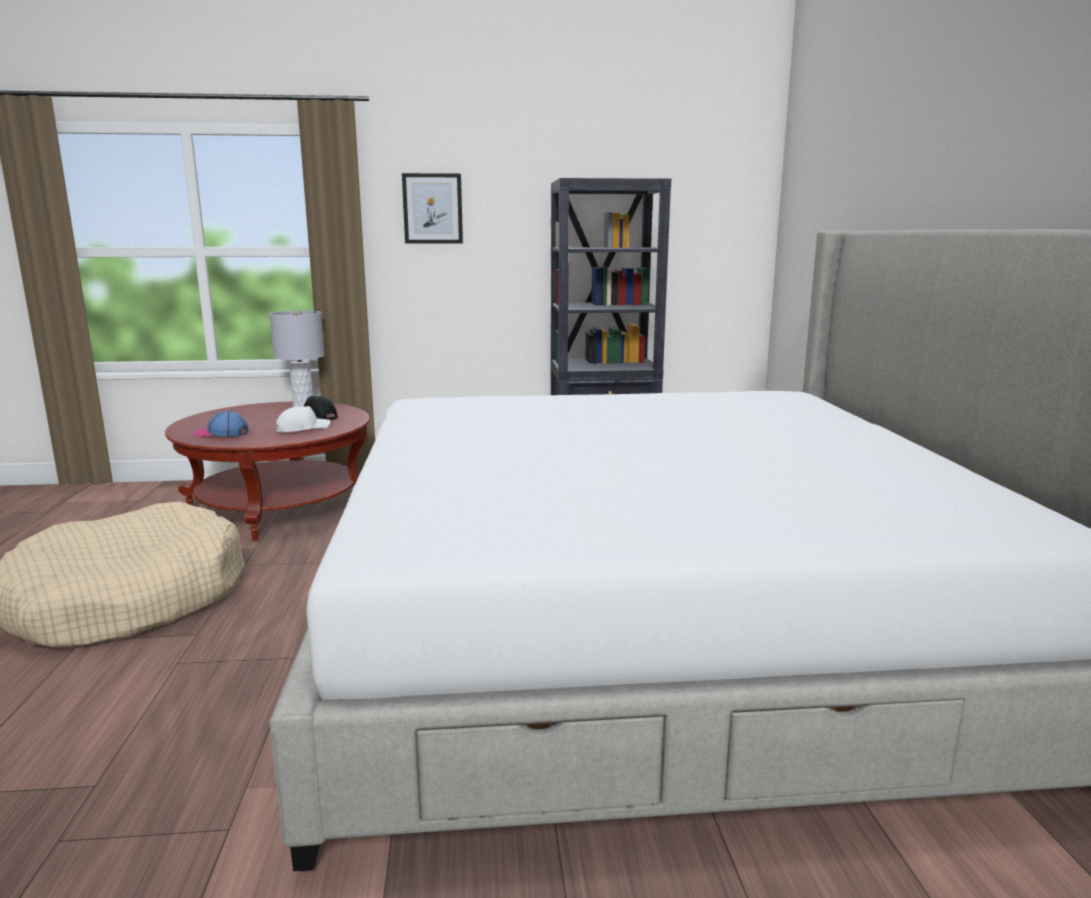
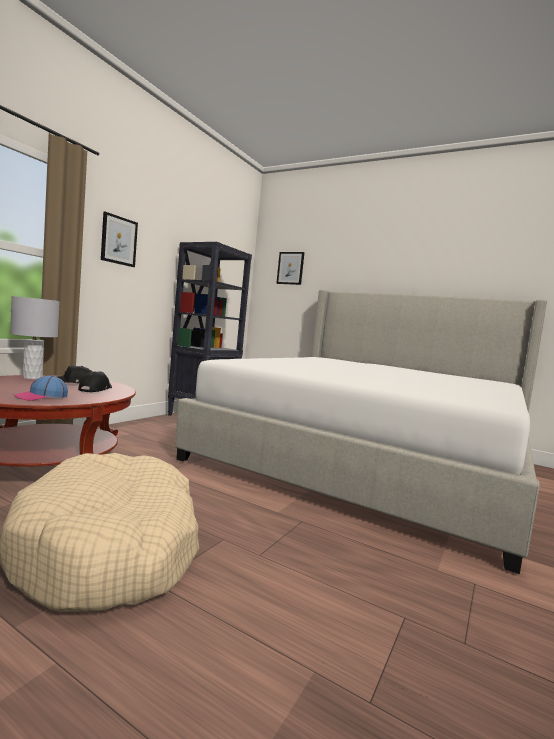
camera: 55 degrees left, 10 degrees down
white cap [276,406,330,432] -> black cap [78,371,112,392]
none -> picture [276,252,305,285]

